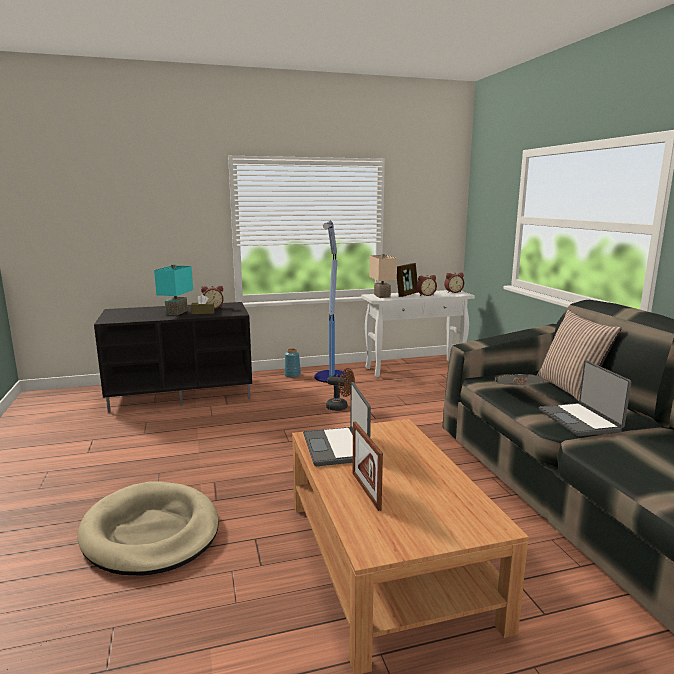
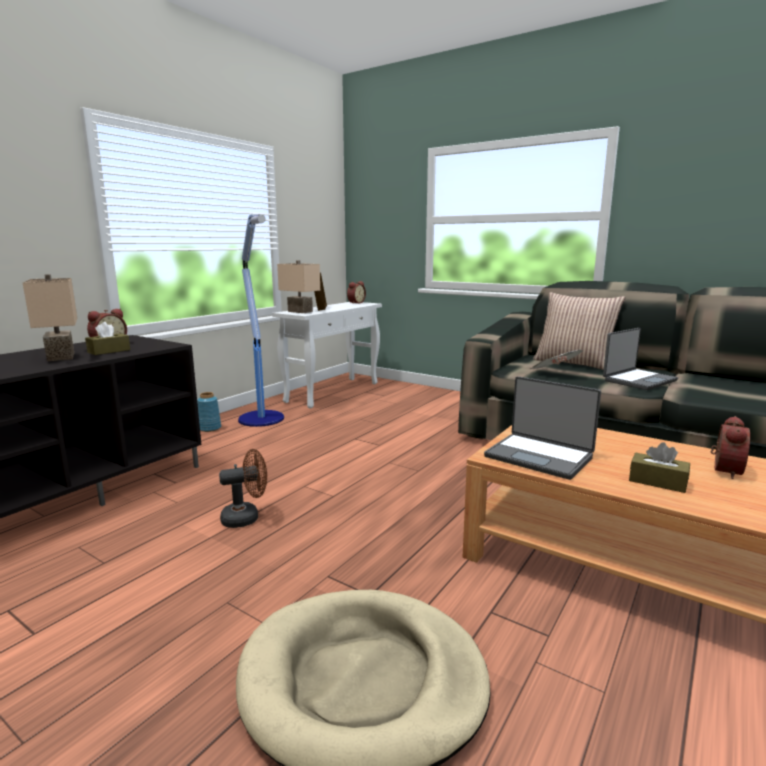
camera: 40 degrees left, 0 degrees up
turquoise table lamp [154,264,193,315] -> beige table lamp [23,274,77,361]
brown fan [326,368,355,411] -> brown fan moved to [219,449,267,528]
picture frame [353,422,383,511] -> brown tissue box [629,442,690,493]
alarm clock [416,275,437,296] -> alarm clock moved to [711,416,750,479]
laptop [539,360,631,436] -> laptop turned 75 degrees counterclockwise [603,328,678,390]

